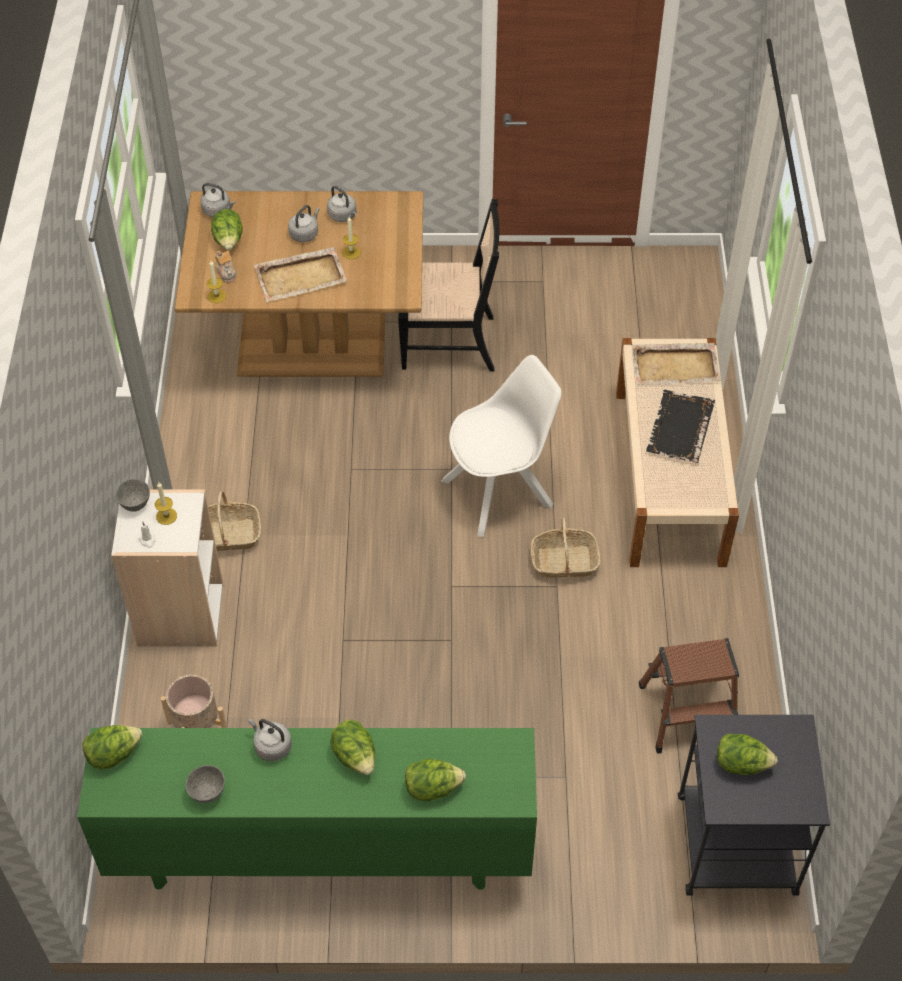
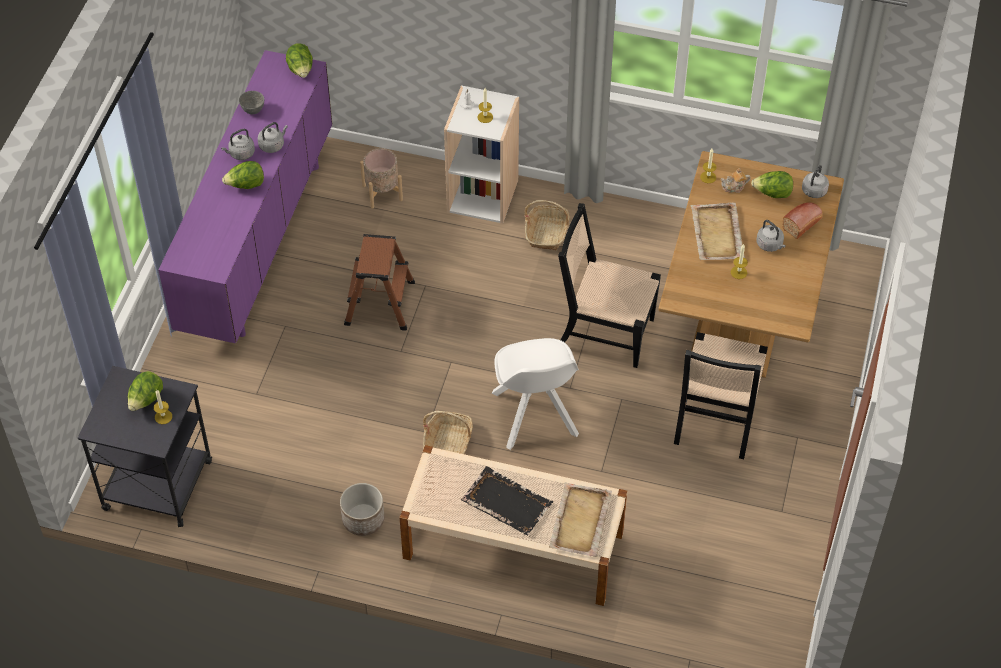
camera: 105 degrees right, 0 degrees up
green cabinet [77,728,537,890] -> purple cabinet [158,50,333,344]
grey bowl [115,479,150,512] -> none
grey kettle [327,186,357,222] -> grey kettle moved to [221,129,255,160]
lettuce [405,759,466,801] -> none
brown step ladder [639,638,739,754] -> brown step ladder moved to [344,234,415,331]
none -> candle [154,390,172,424]
none -> planter [340,483,384,536]
none -> chair [558,203,661,368]
none -> bread [783,202,823,239]

